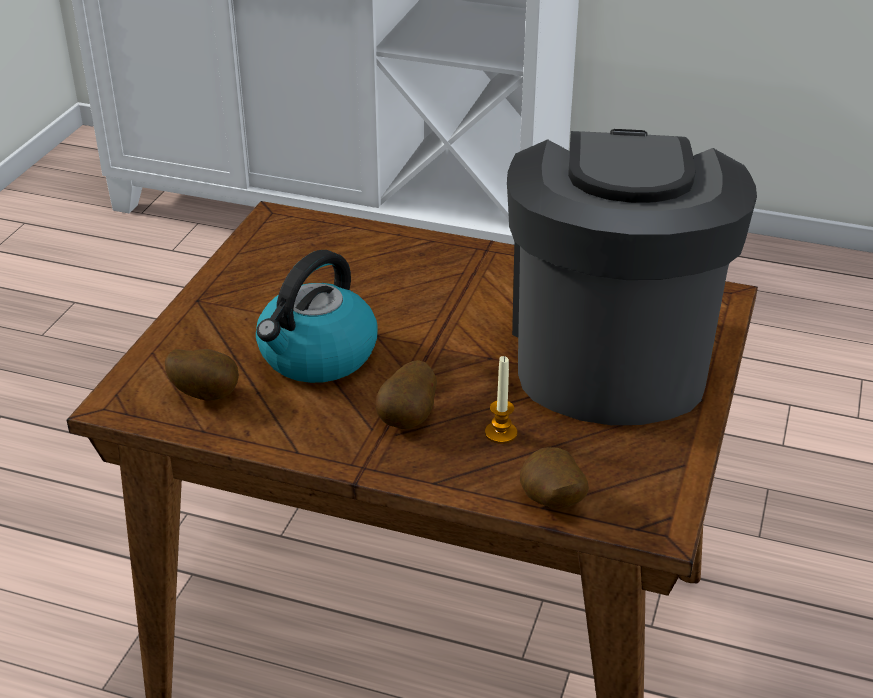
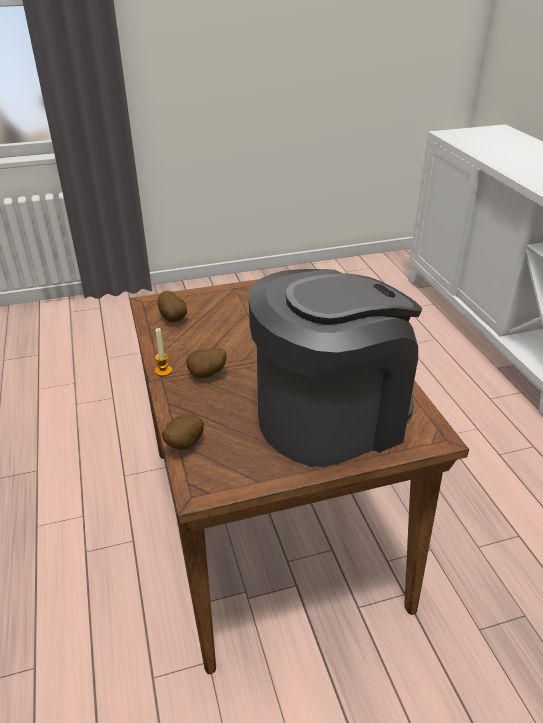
camera: 55 degrees right, 0 degrees up
kettle [256,250,377,383] -> none
candle [485,356,517,444] -> candle moved to [155,328,172,376]

